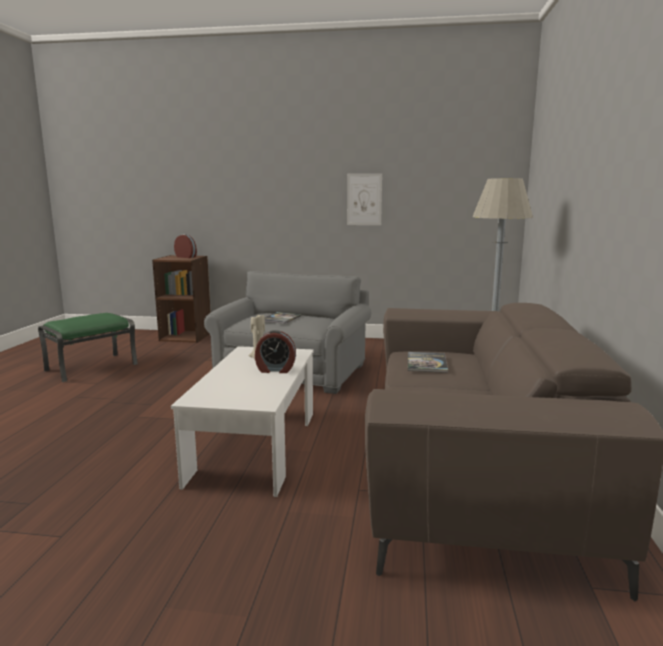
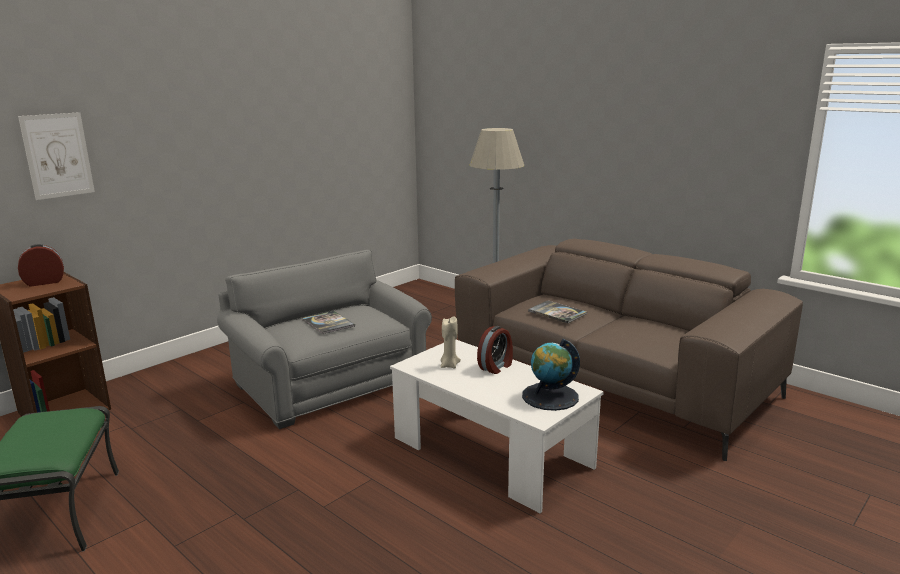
camera: 55 degrees left, 5 degrees up
picture [347,173,382,225] -> picture moved to [18,112,95,200]
none -> globe [522,339,580,411]

